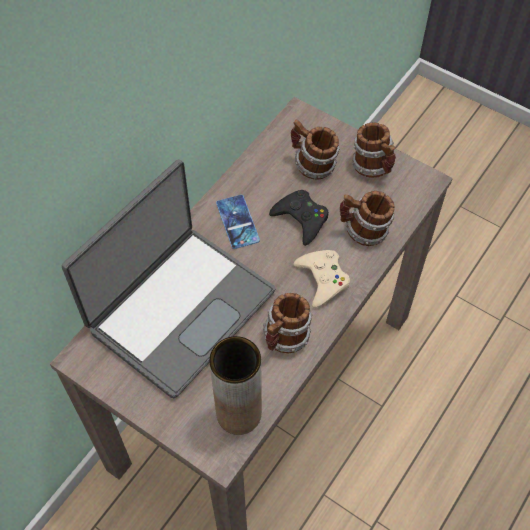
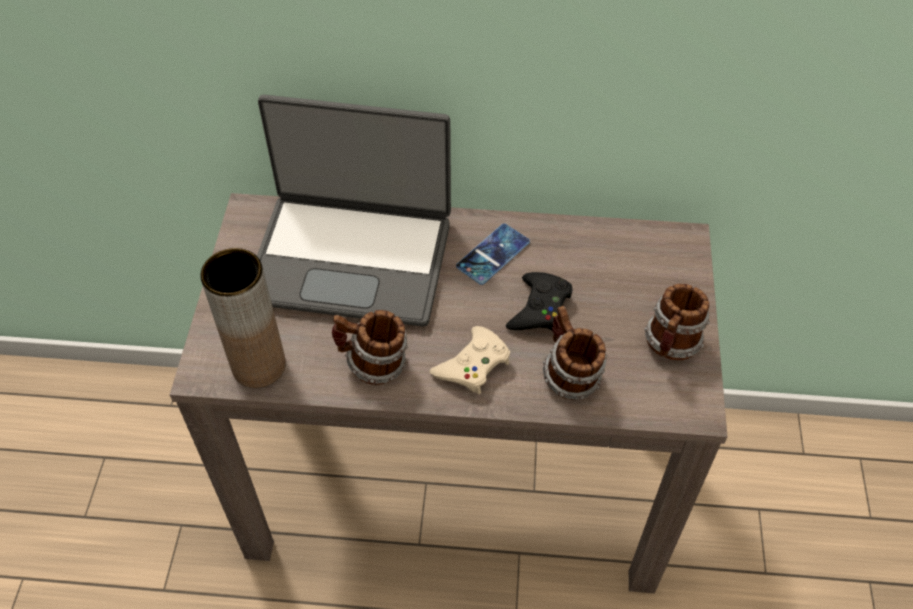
camera: 60 degrees right, 5 degrees down
mug [291,120,340,180] -> none

